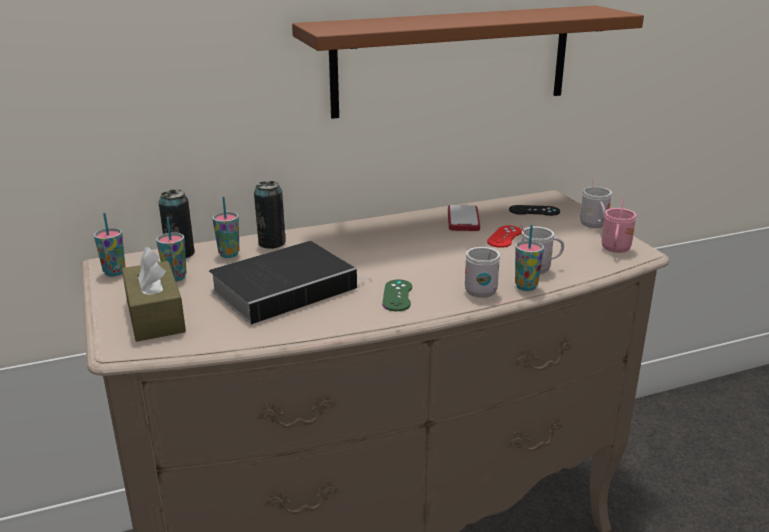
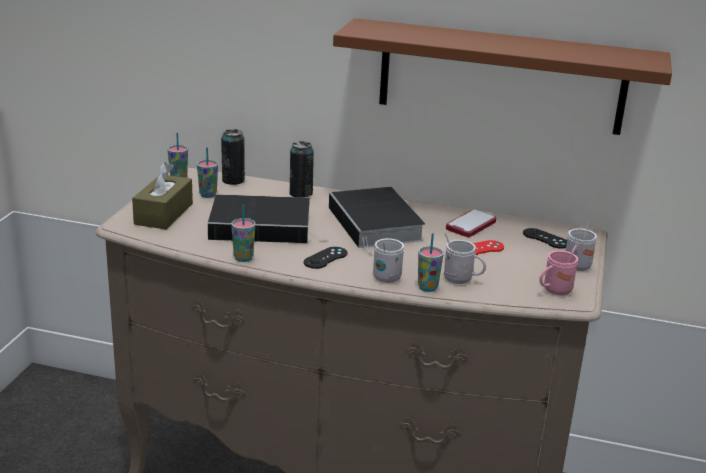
camera: 35 degrees right, 0 degrees up
cup [212,197,239,258] -> cup moved to [231,205,256,262]
green game controller [382,280,412,311] -> black game controller [304,247,347,269]
none -> book [329,187,425,256]

